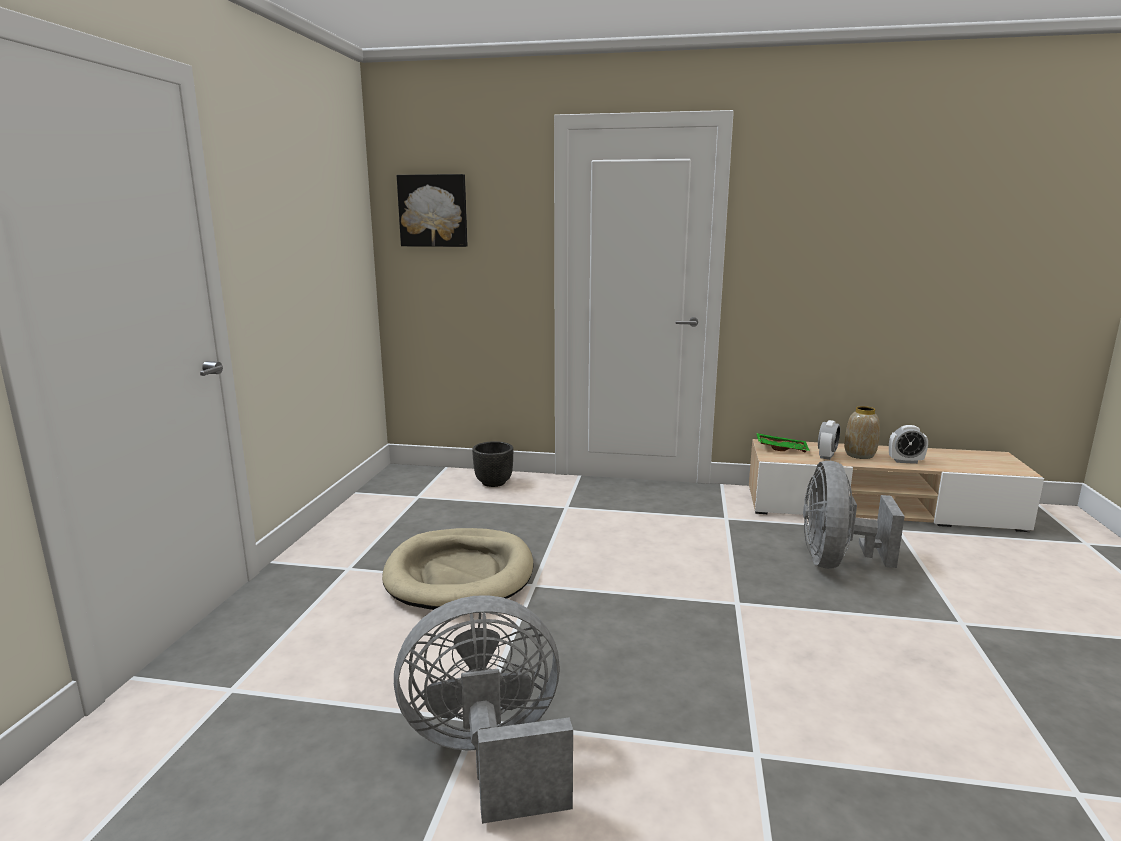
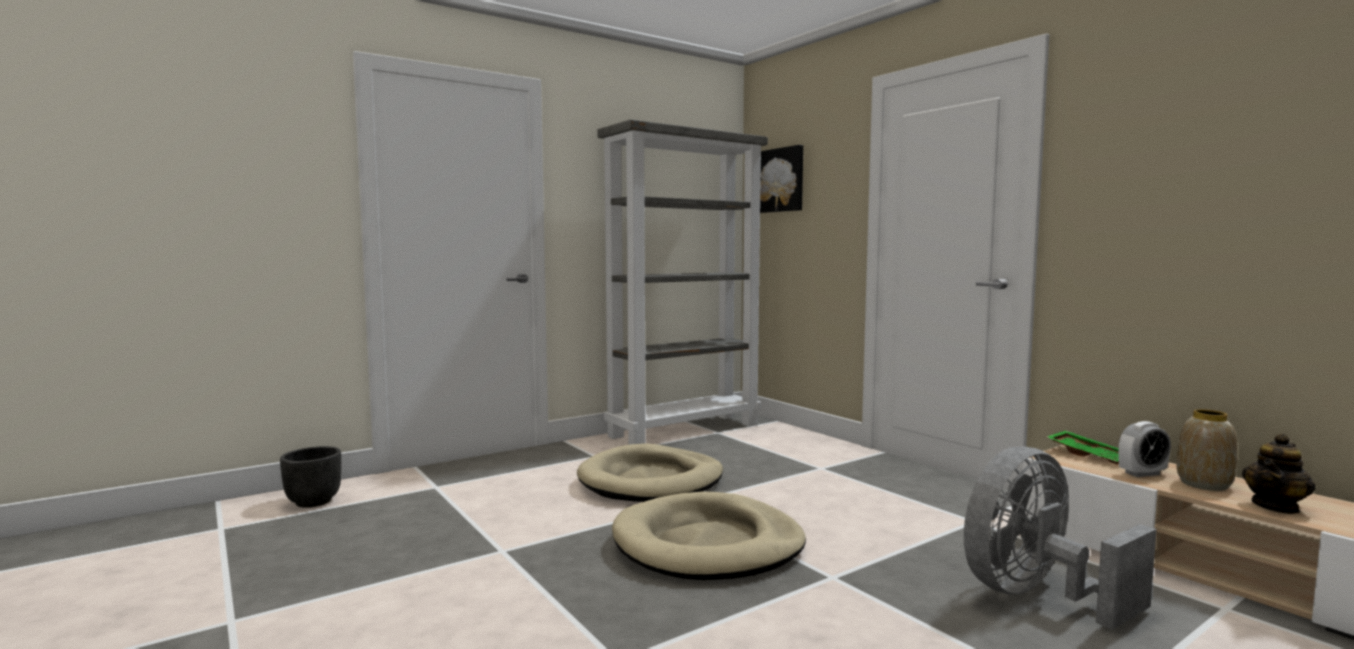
camera: 45 degrees right, 10 degrees down
grey fan [394,595,573,824] -> none
black planter [472,441,513,487] -> black planter moved to [280,446,342,508]
alarm clock [889,425,928,464] -> teapot [1242,434,1316,514]
none -> grey bookcase [597,119,768,445]
none -> beige dog bed [612,492,806,580]

